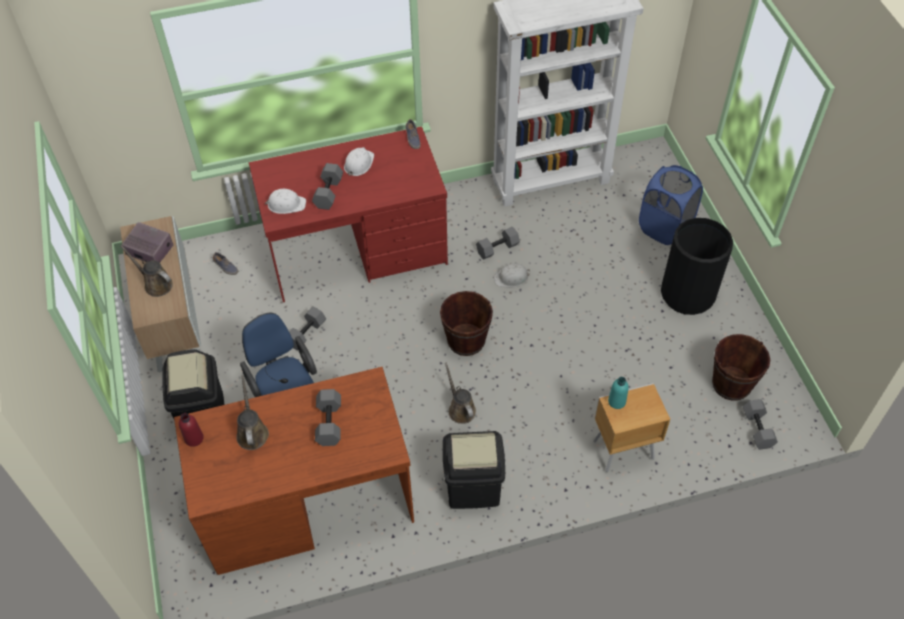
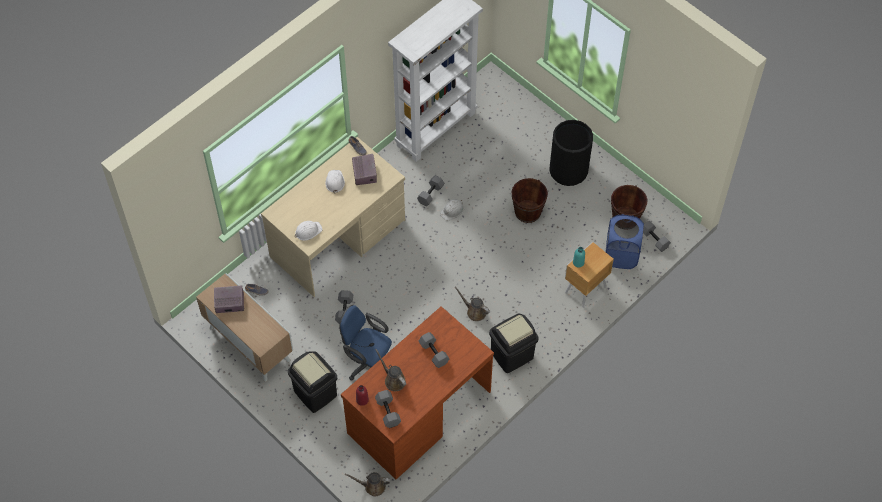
camera: 30 degrees left, 5 degrees up
brown watering can [120,245,173,297] -> brown watering can moved to [345,472,390,496]
red desk [249,126,448,302] -> beige desk [261,137,405,297]
grey dumbbell [312,163,343,210] -> grey dumbbell moved to [375,390,401,428]
brown bucket [440,291,493,356] -> brown bucket moved to [512,178,548,223]
blue laundry basket [639,165,703,245] -> blue laundry basket moved to [605,214,644,269]
none -> radio [352,154,377,185]

